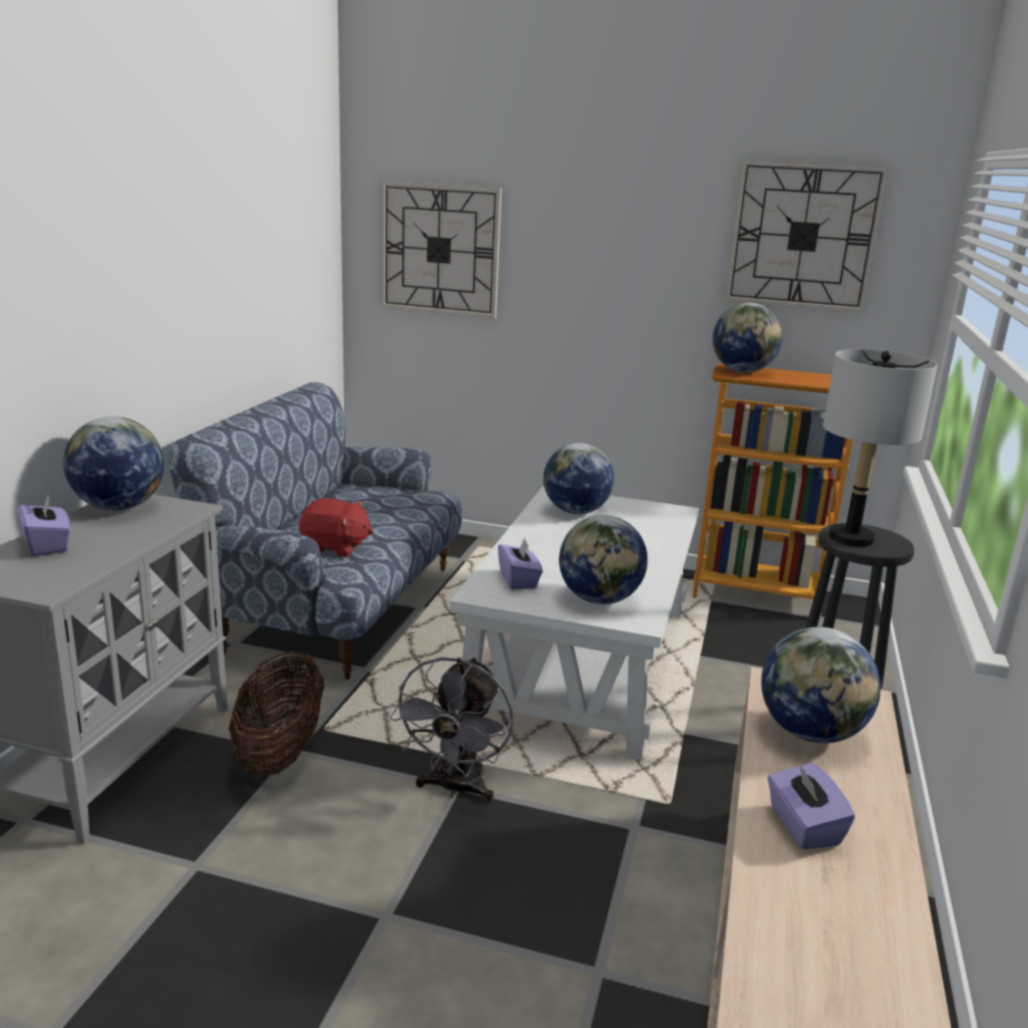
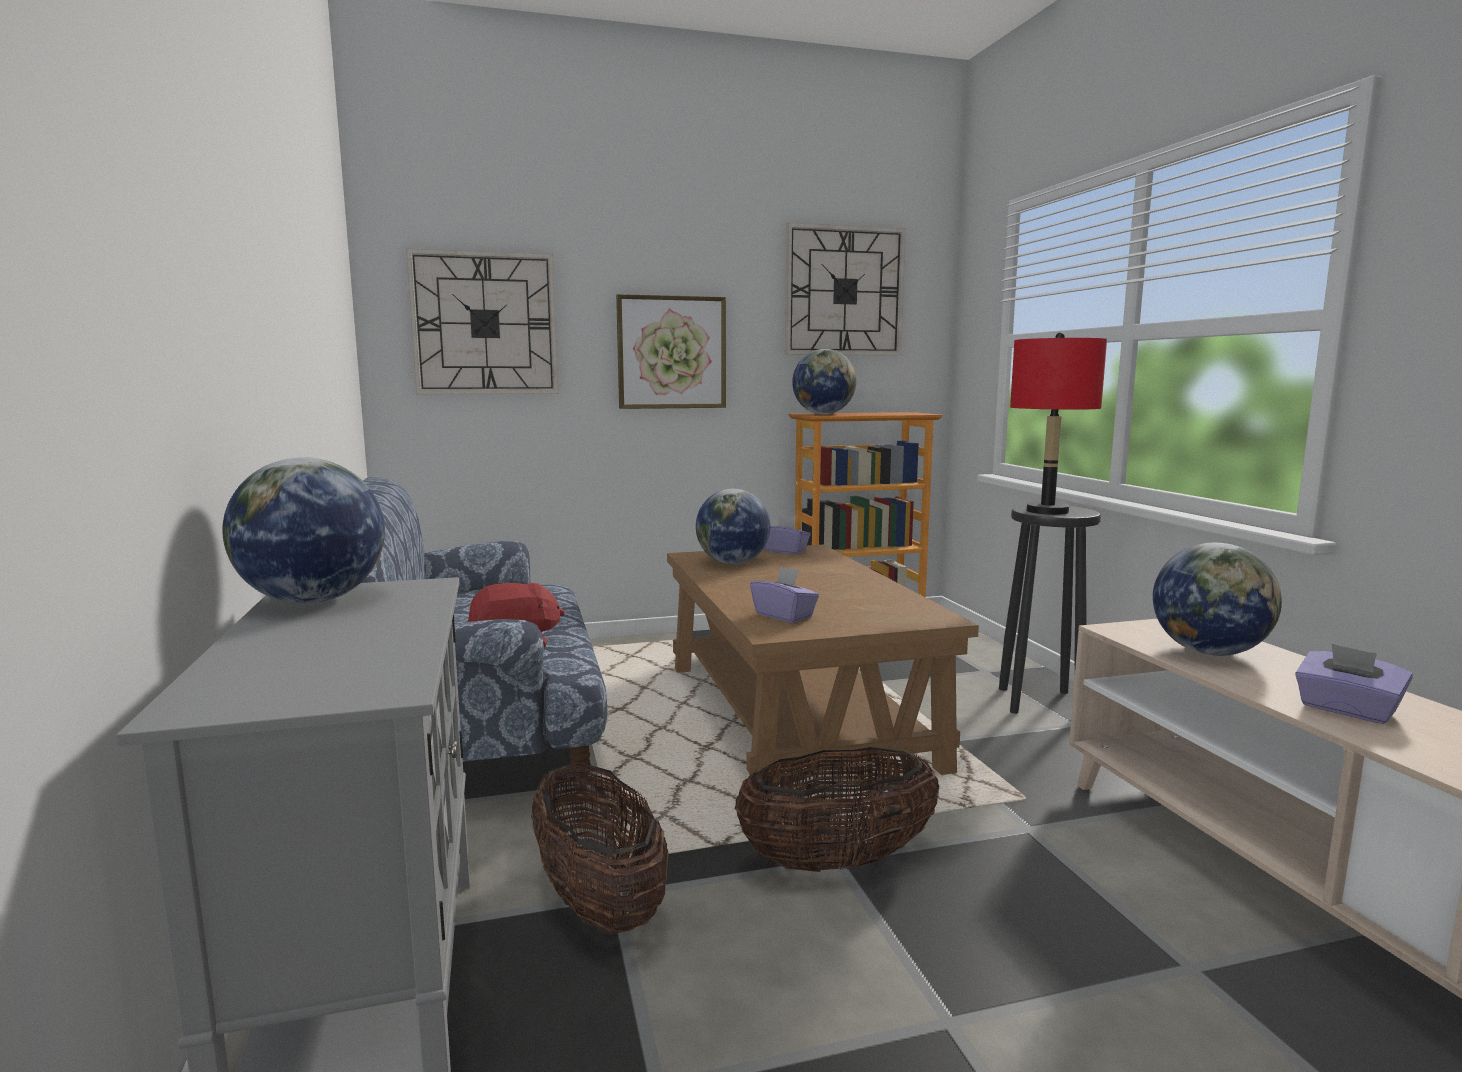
camera: 30 degrees left, 10 degrees down
purple tissue box [17,495,71,556] -> purple tissue box moved to [764,515,811,554]
grey fan [390,657,514,803] -> basket [734,747,939,872]
white coffee table [449,486,699,760] -> brown coffee table [667,544,979,776]
globe [559,515,648,604] -> none
grey table lamp [823,349,938,547] -> red table lamp [1010,332,1107,515]
none -> picture [616,294,726,409]

